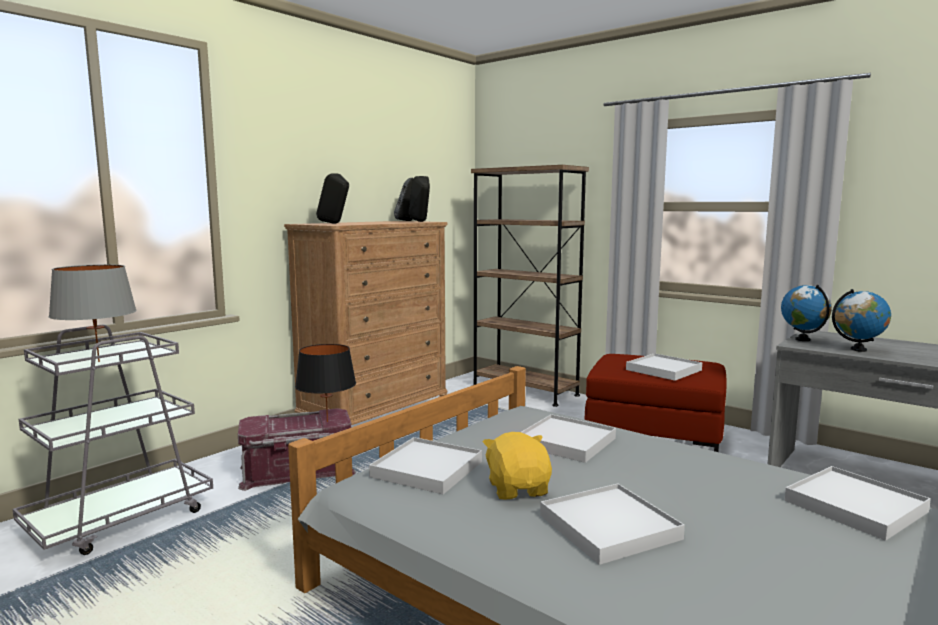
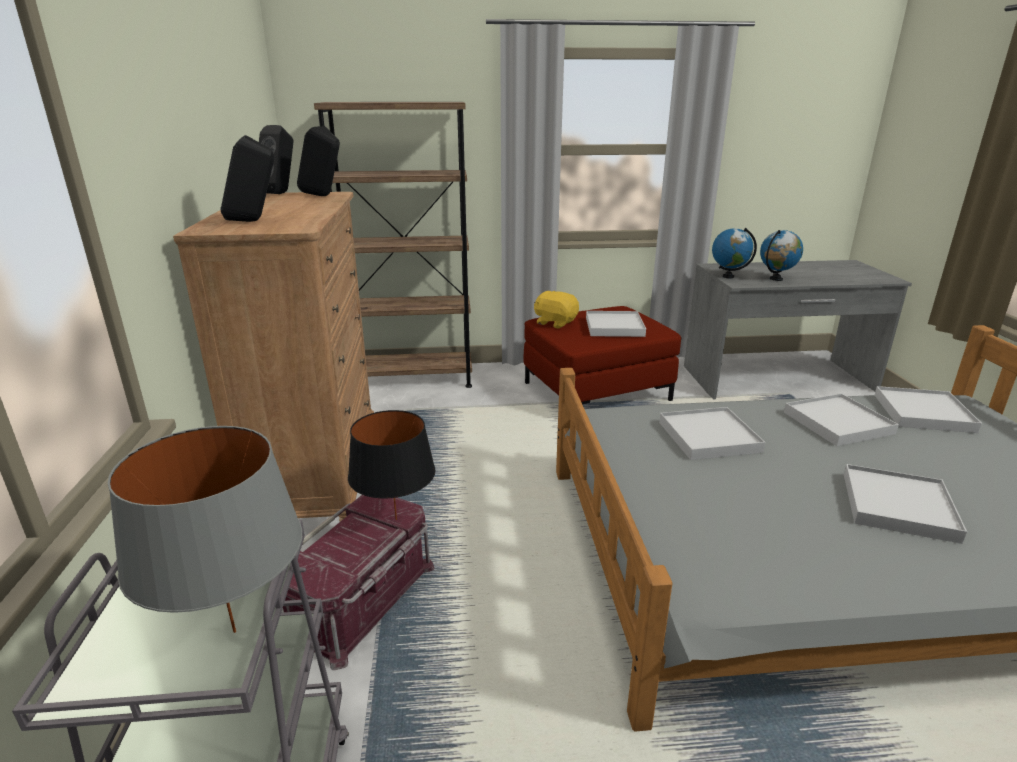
camera: 45 degrees left, 15 degrees up
white tray [369,437,482,494] -> white tray moved to [784,393,899,446]
yellow plush toy [483,432,552,500] -> yellow plush toy moved to [534,290,579,328]

